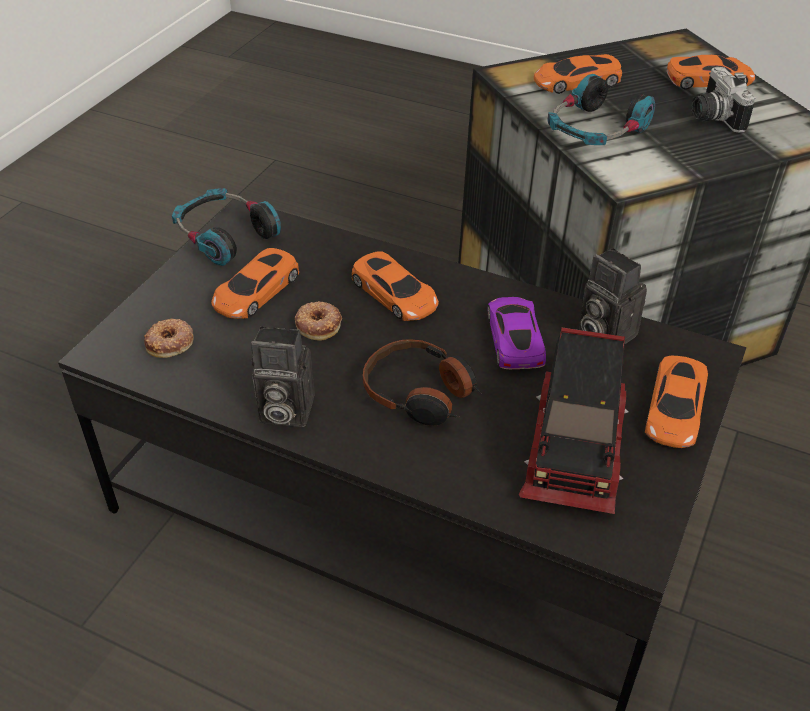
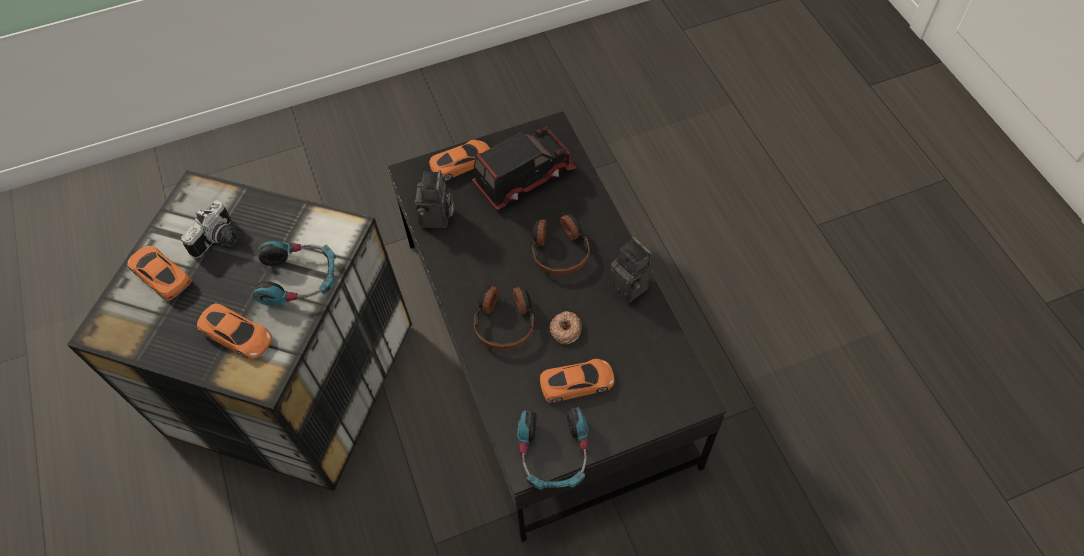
camera: 135 degrees left, 15 degrees up
donut [144,319,194,358] -> none
orange toy car [352,251,439,321] -> headphones [474,282,534,349]
purple toy car [487,297,546,369] -> none

